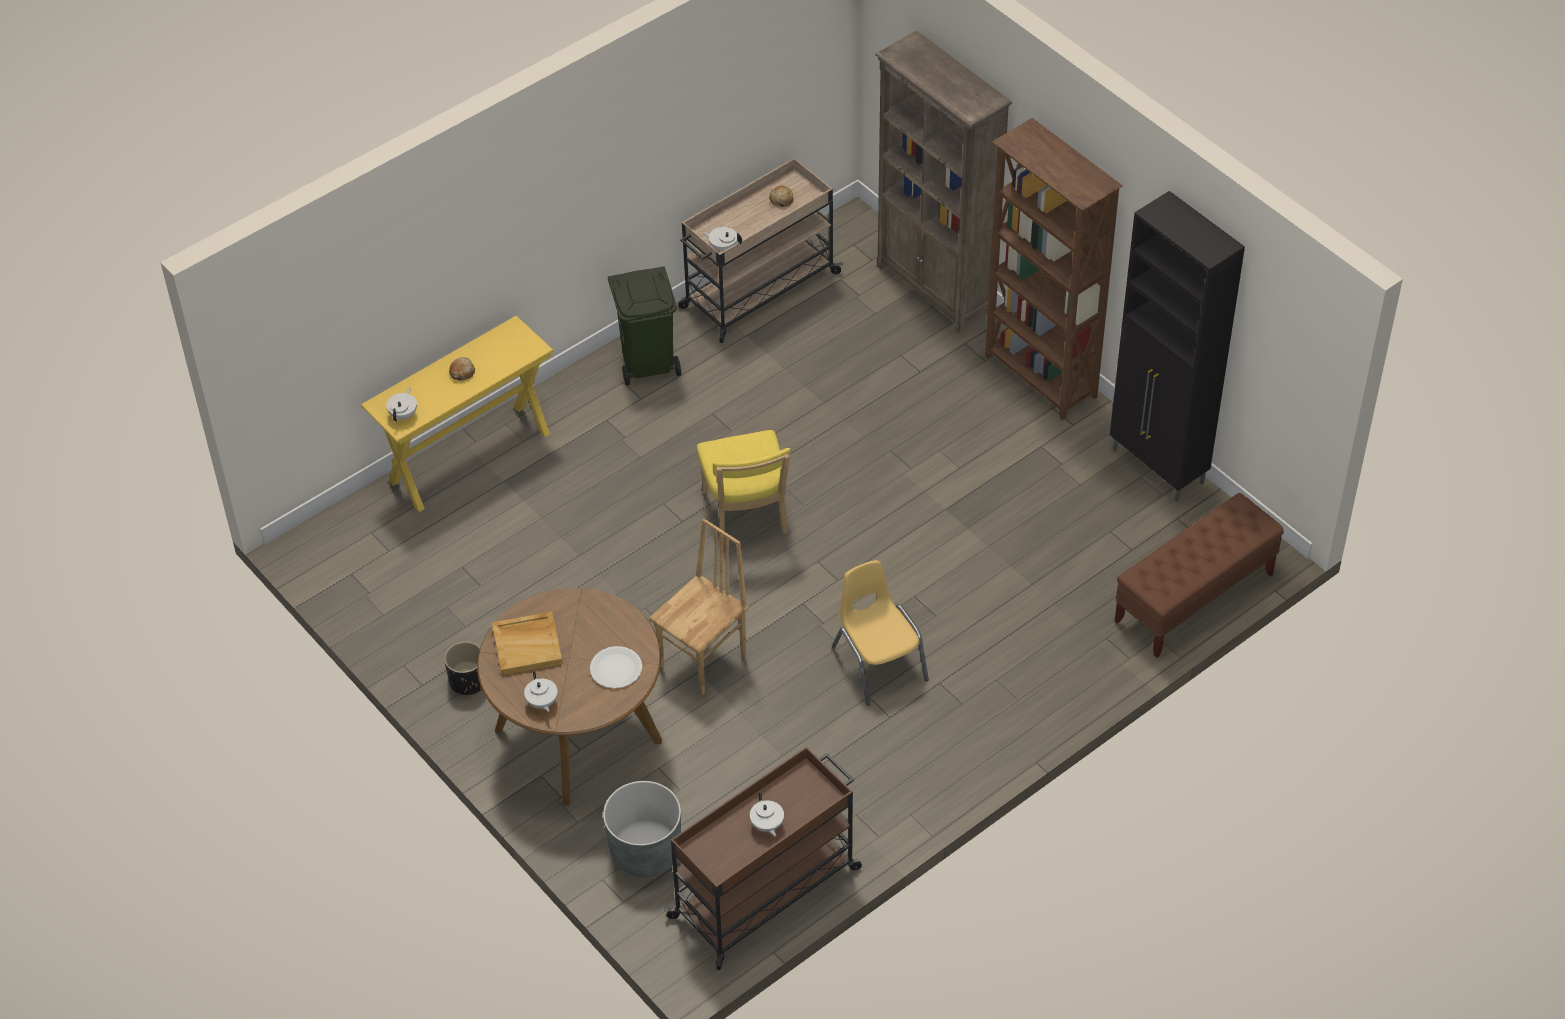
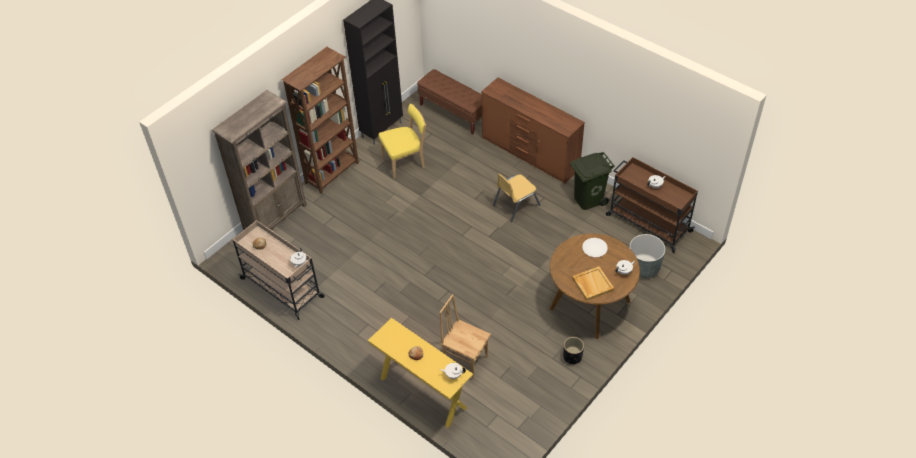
camera: 100 degrees left, 0 degrees up
green trash can [608,266,681,386] -> green trash can moved to [570,152,614,210]
brown chair [649,518,749,696] -> brown chair moved to [440,294,491,380]
yellow chair [697,430,790,546] -> yellow chair moved to [378,104,426,179]
none -> brown dresser [481,78,585,184]

